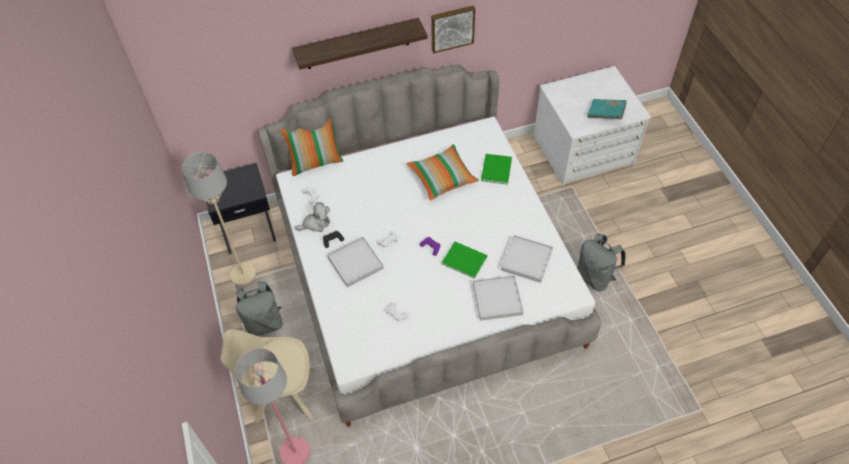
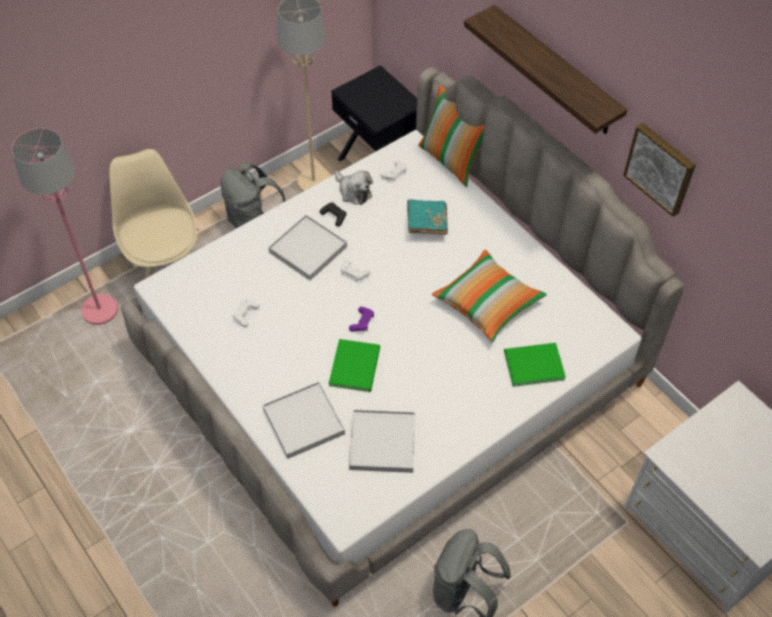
camera: 70 degrees right, 0 degrees up
turquoise book [587,99,626,119] -> turquoise book moved to [407,199,448,235]

